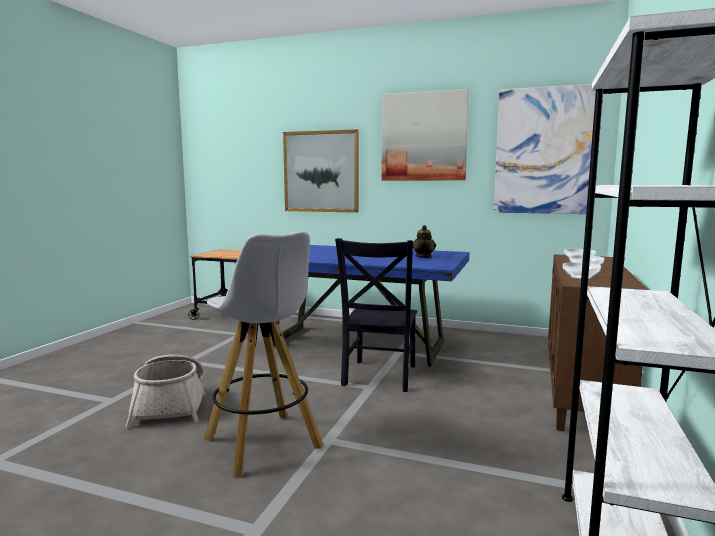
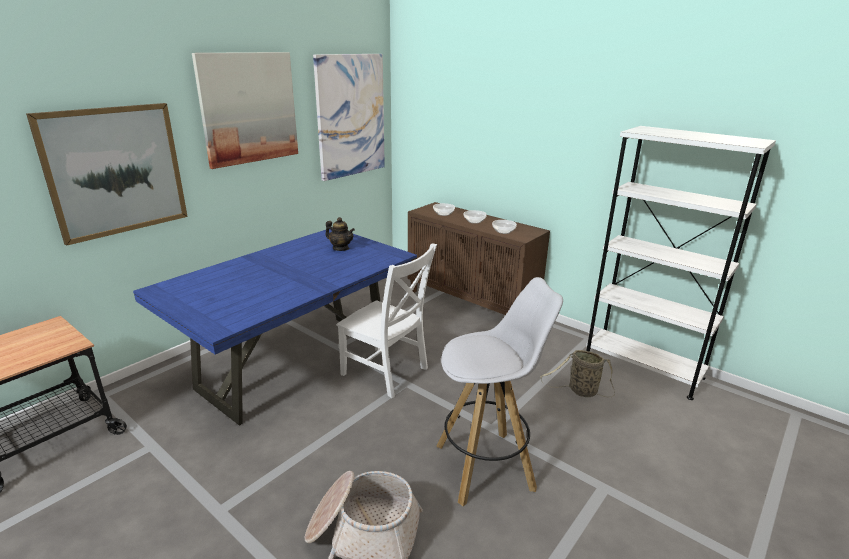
camera: 70 degrees left, 15 degrees up
black chair [335,238,417,392] -> white chair [336,244,437,398]
none -> basket [540,350,615,398]

